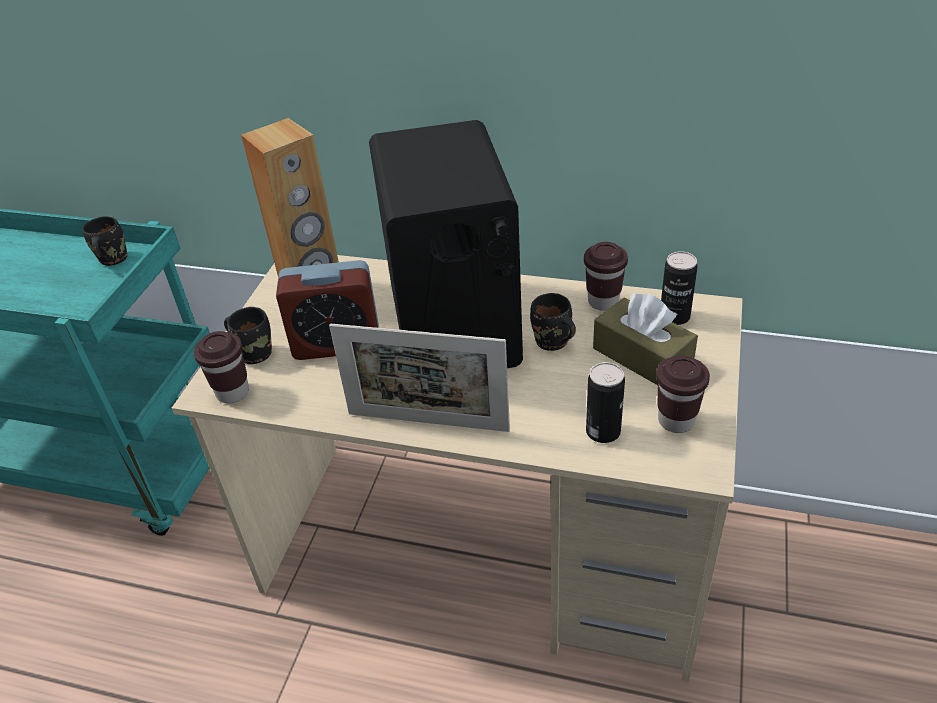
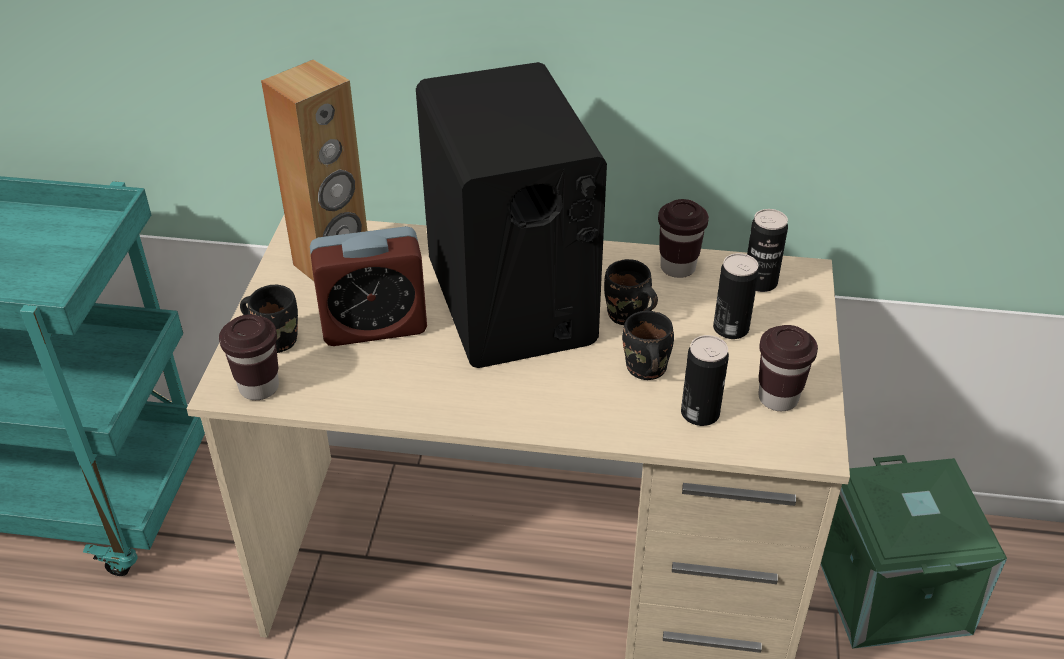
camera: 10 degrees left, 0 degrees up
black mug [83,216,127,266] -> black mug moved to [622,311,674,380]
picture frame [329,324,510,432] -> none
brown tissue box [593,294,698,385] -> can [713,253,759,339]
none -> green storage box [821,455,1007,649]

